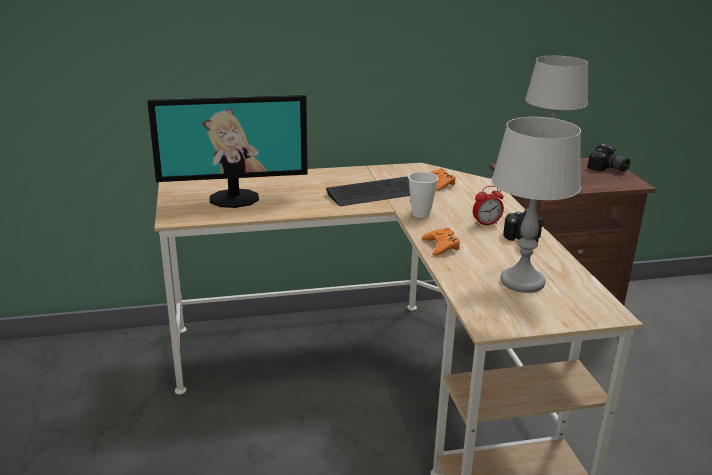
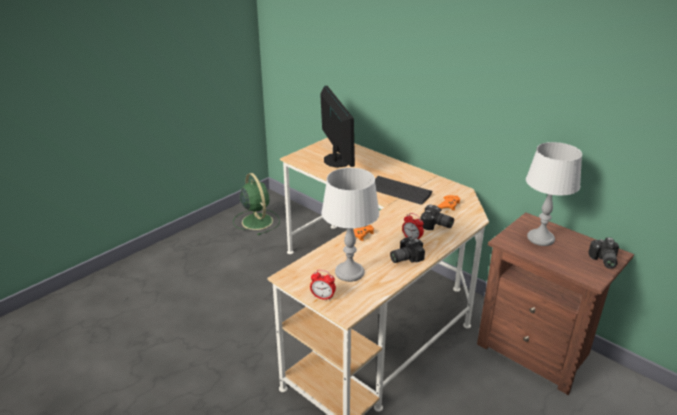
camera: 55 degrees right, 5 degrees up
monitor [147,95,308,208] -> monitor turned 150 degrees counterclockwise [320,86,355,168]
cup [408,172,439,218] -> none
none -> green fan [233,173,280,235]
none -> alarm clock [310,270,336,300]
none -> camera [420,204,454,230]

